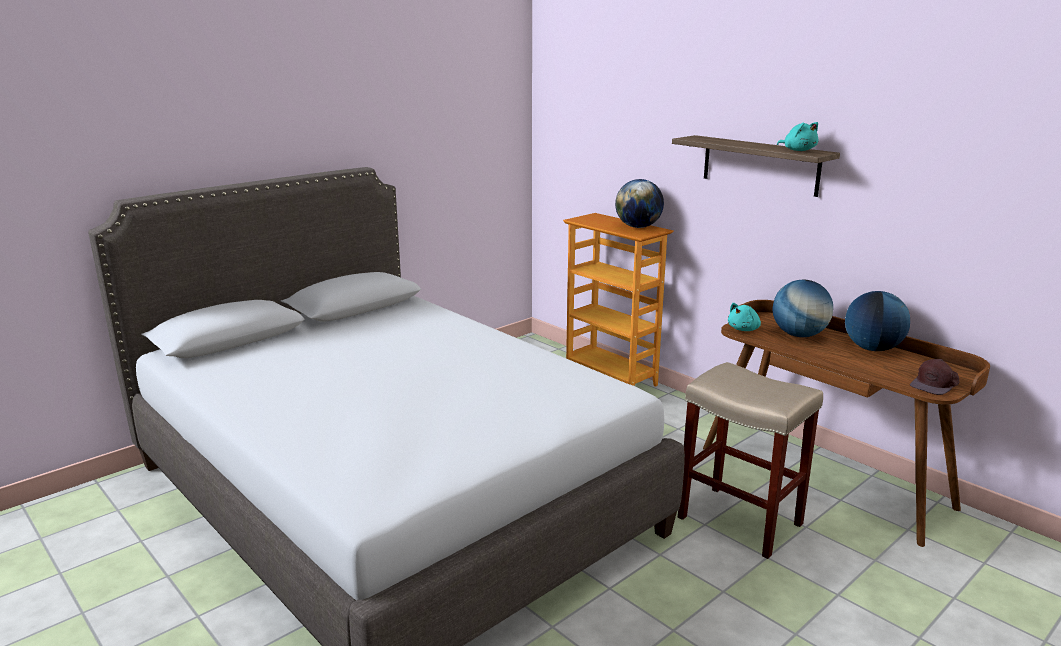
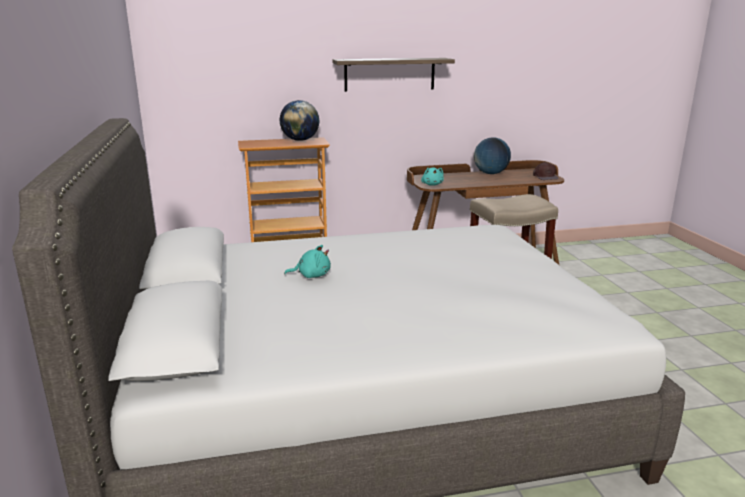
camera: 60 degrees left, 0 degrees up
globe [773,279,833,337] -> none
turquoise plush toy [777,122,819,151] -> turquoise plush toy moved to [284,245,331,278]

